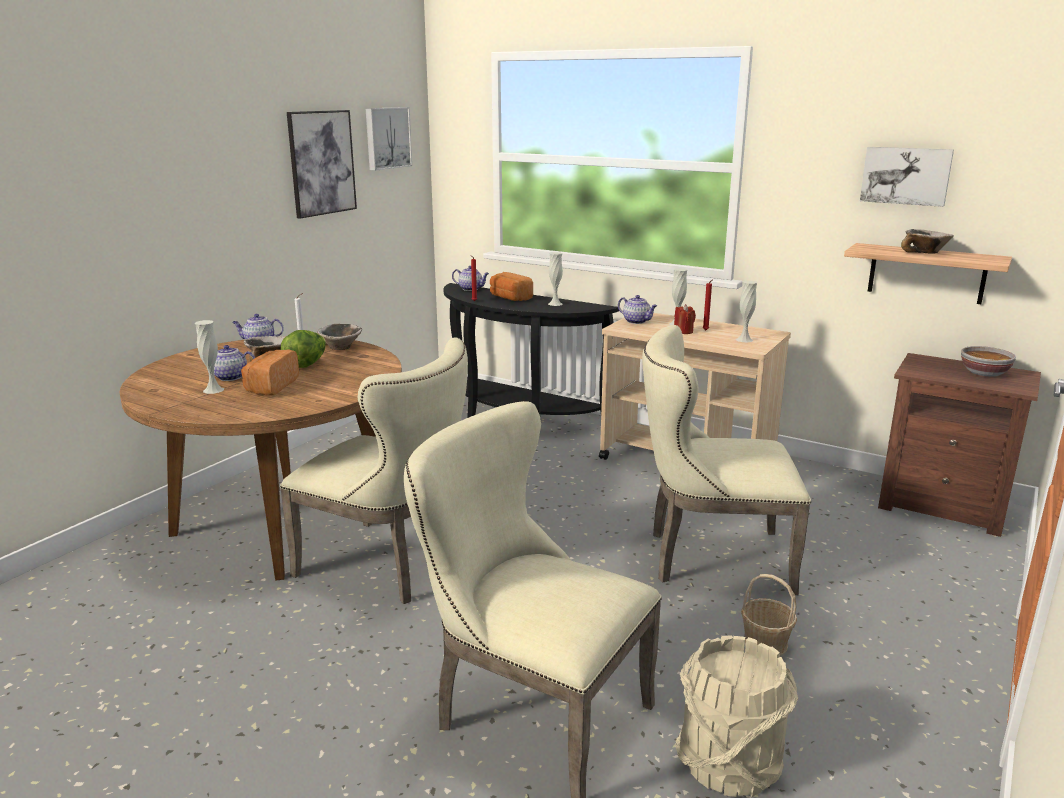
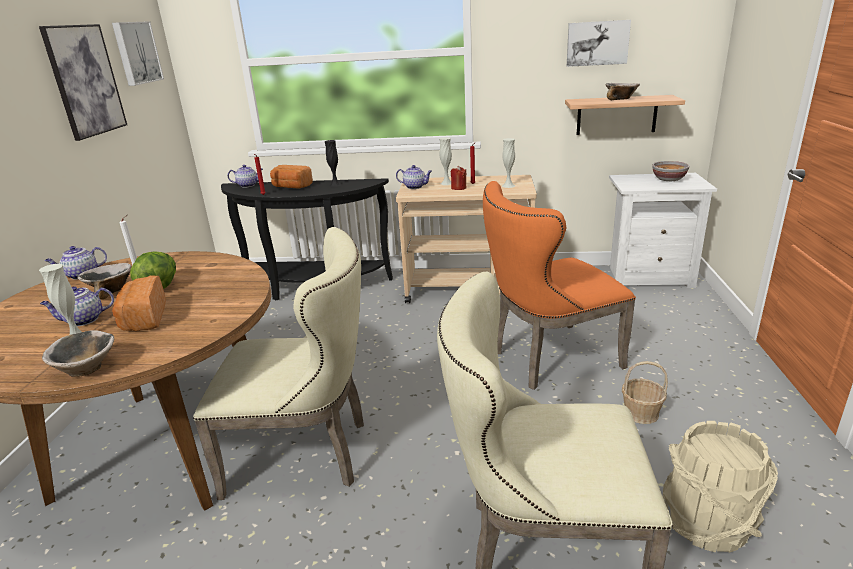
camera: 25 degrees left, 5 degrees up
bowl [317,324,362,350] -> bowl moved to [42,330,114,377]
white vase [548,252,563,306] -> black vase [325,140,342,187]
beige chair [642,325,811,595] -> orange chair [483,181,636,390]
brown nightstand [878,353,1041,537] -> white nightstand [609,173,717,288]

